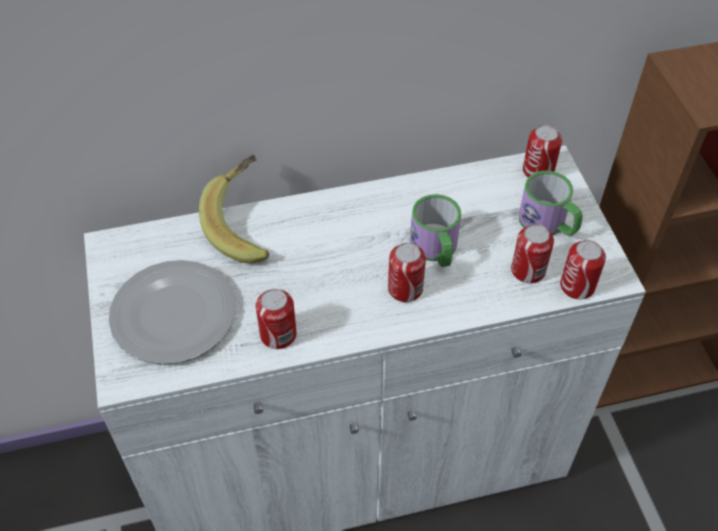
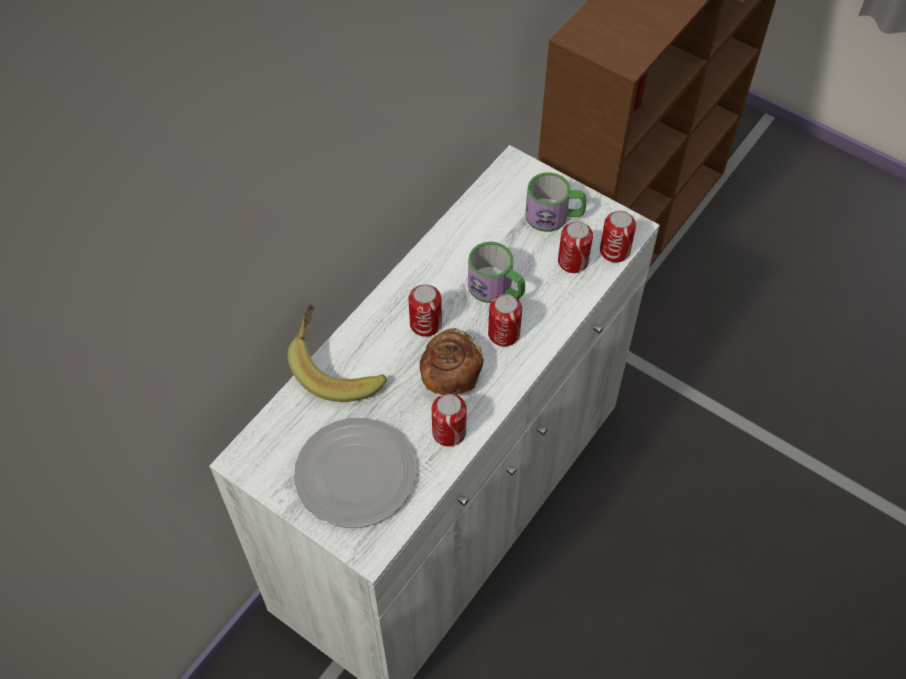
camera: 40 degrees left, 5 degrees up
can [523,125,562,178] -> can moved to [408,284,442,337]
none -> bread [420,328,484,395]

